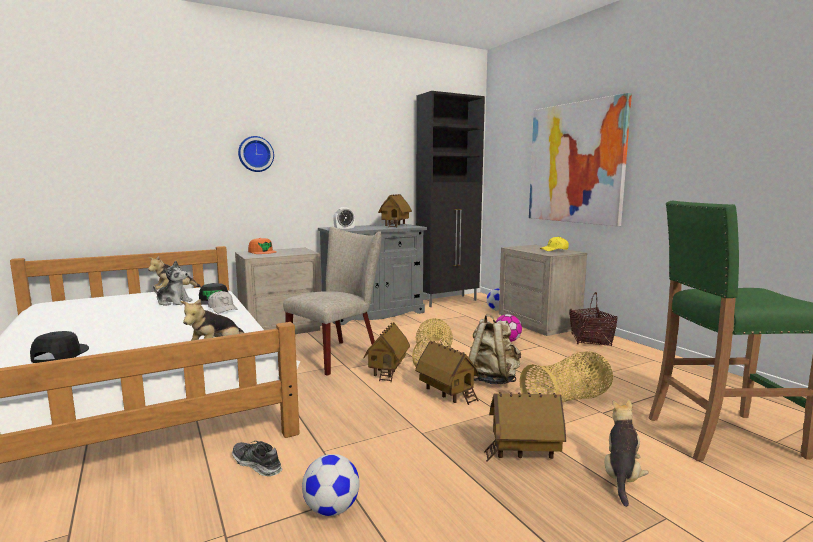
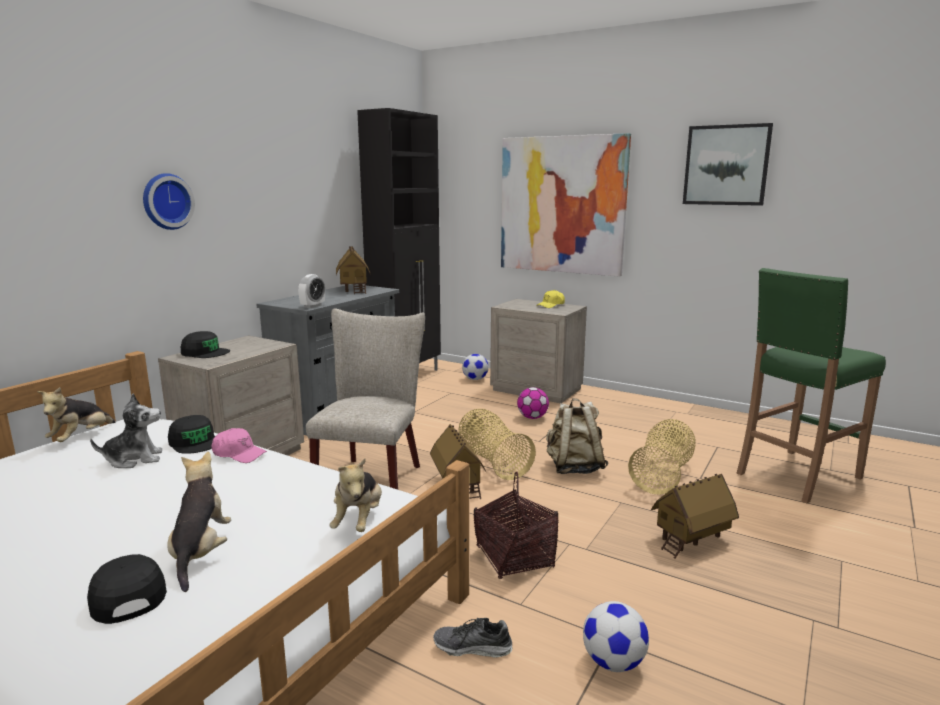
camera: 30 degrees left, 5 degrees up
white cap [208,291,238,313] -> pink cap [212,428,267,463]
orange cap [248,238,277,254] -> black cap [181,331,230,358]
toy house [415,341,479,405] -> none
basket [569,292,618,346] -> basket moved to [474,472,558,579]
plush toy [604,400,649,507] -> plush toy moved to [167,452,231,592]
none -> picture [683,123,773,206]

